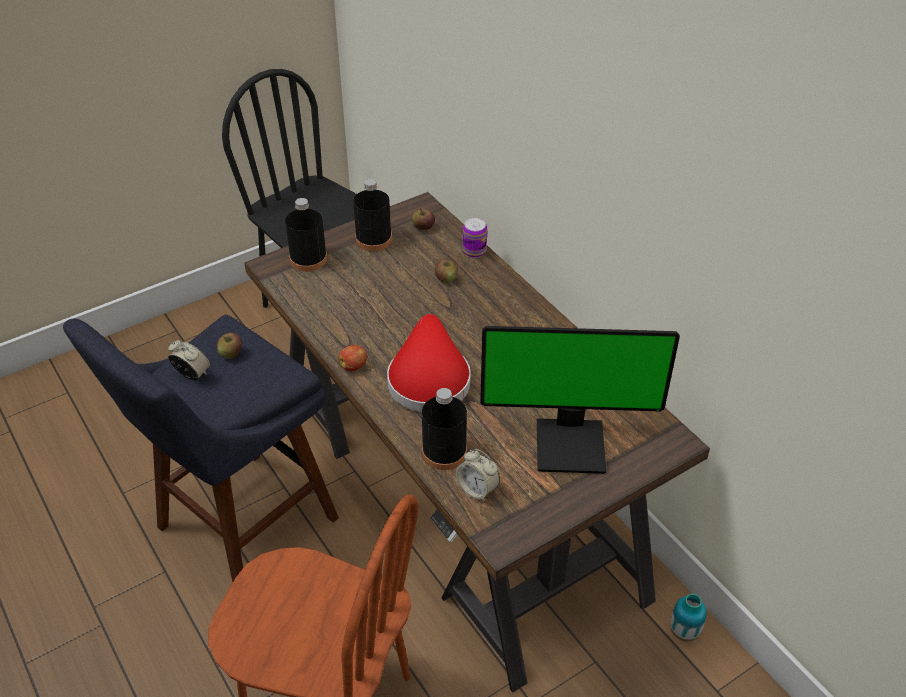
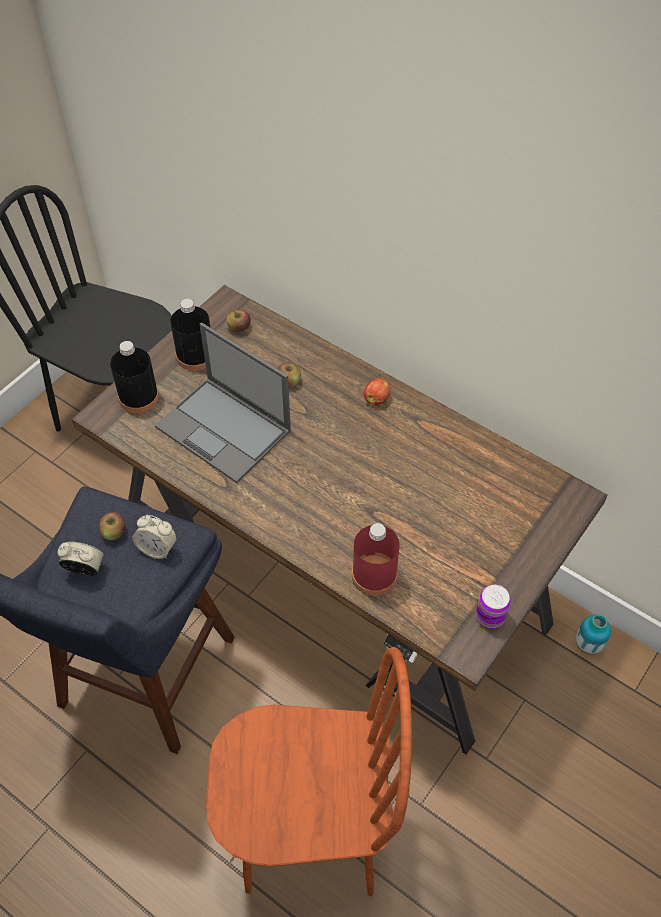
camera: 20 degrees left, 10 degrees up
apple [338,345,367,371] -> apple moved to [364,378,390,405]
red hat [387,314,471,412] -> none
black bottle [422,388,467,470] -> red bottle [352,523,400,596]
alarm clock [456,449,500,502] -> alarm clock moved to [133,515,177,559]
can [463,218,487,258] -> can moved to [476,585,511,629]
monitor [480,326,680,474] -> none
none -> laptop [155,322,291,483]

